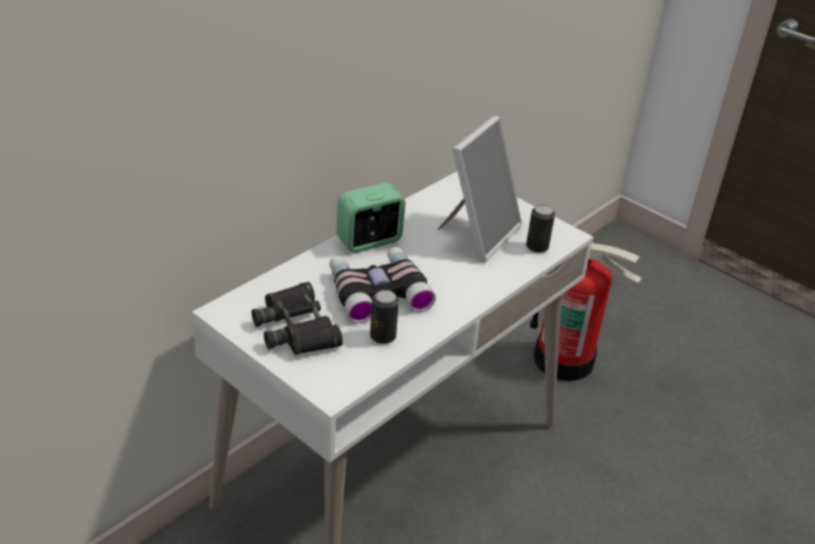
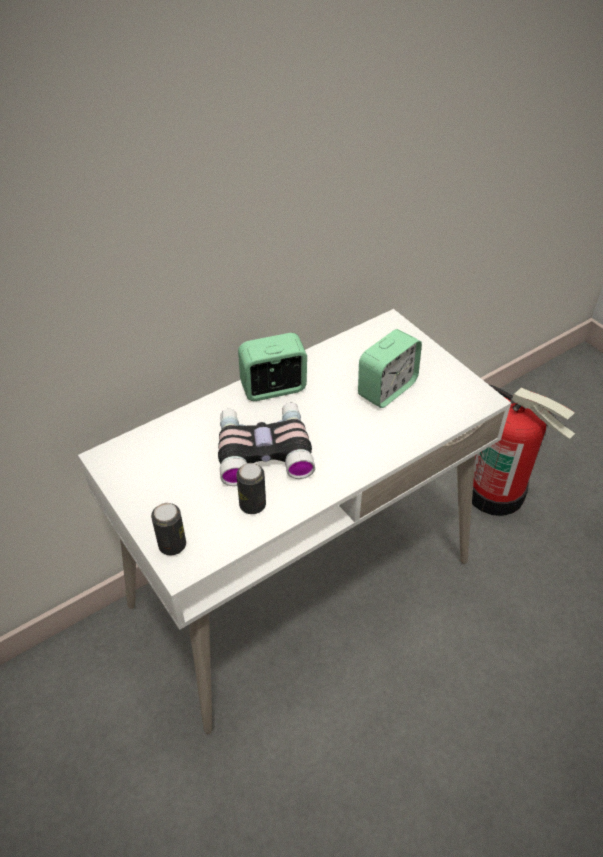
camera: 15 degrees right, 10 degrees up
black binoculars [252,282,343,355] -> none
picture frame [437,116,522,262] -> alarm clock [358,329,422,408]
can [526,205,555,253] -> can moved to [151,503,186,556]

